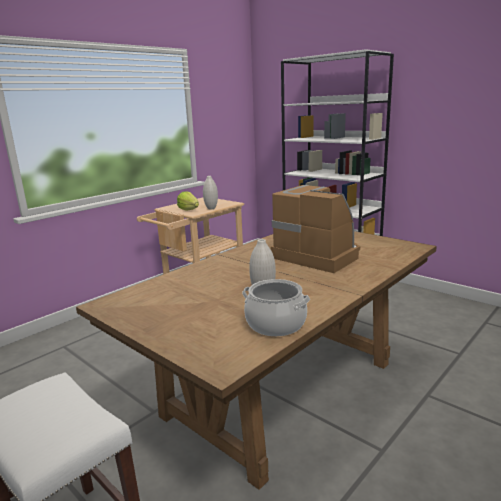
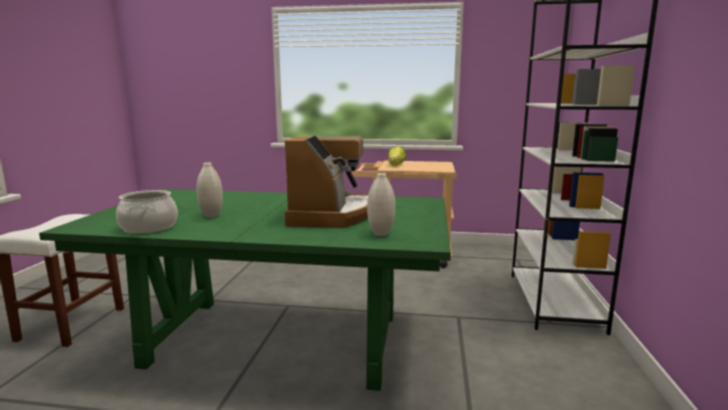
camera: 55 degrees right, 5 degrees down
brown dining table [76,231,437,490] -> green dining table [39,189,451,391]
white vase [203,176,218,209] -> white vase moved to [367,173,395,236]

